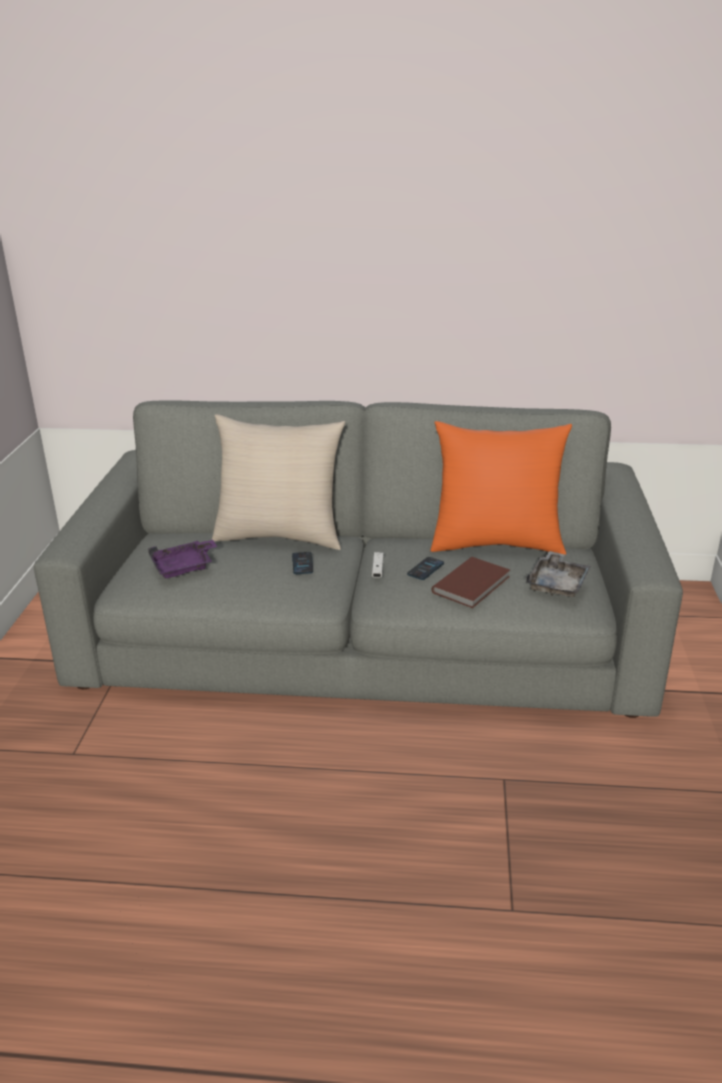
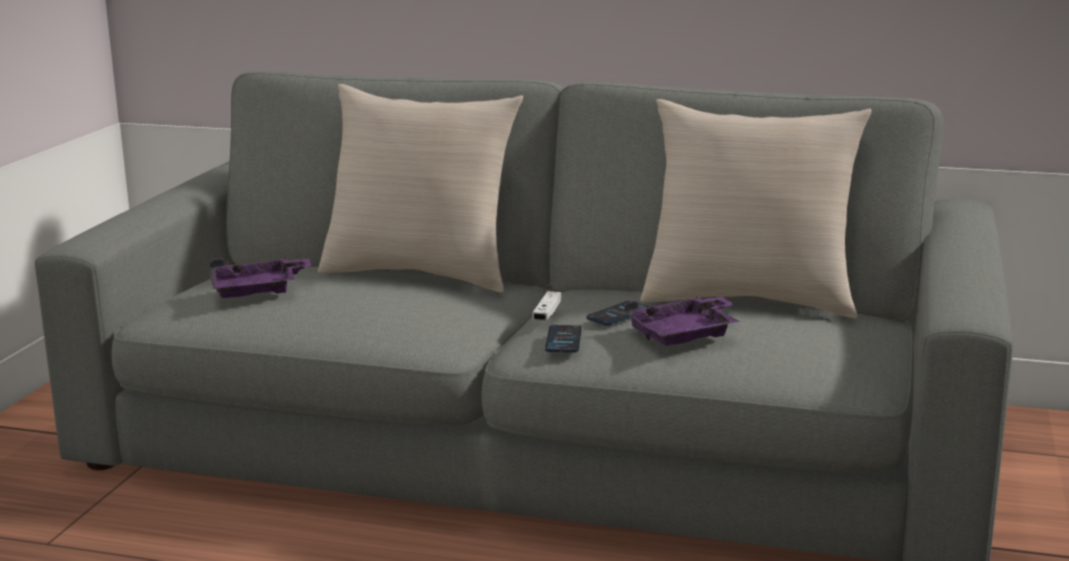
camera: 10 degrees right, 10 degrees down
phone [292,552,313,574] -> phone moved to [545,325,582,353]
orange pillow [431,421,572,555] -> beige pillow [640,99,871,319]
brown book [432,557,510,608] -> purple tray [624,297,739,346]
grey tray [526,551,591,597] -> none

